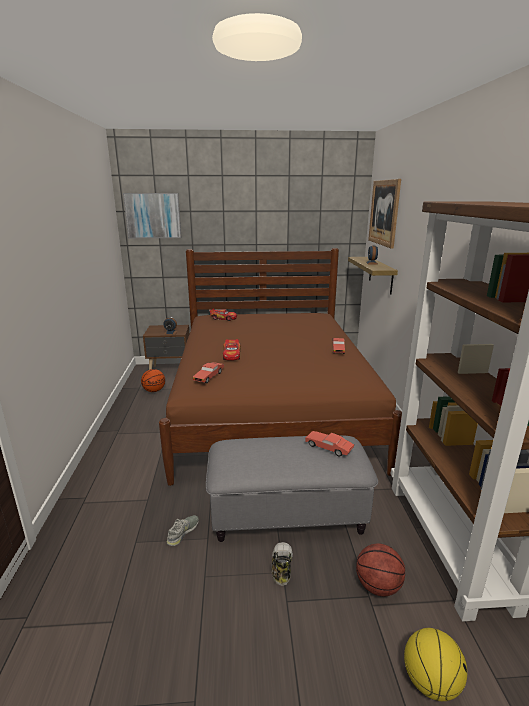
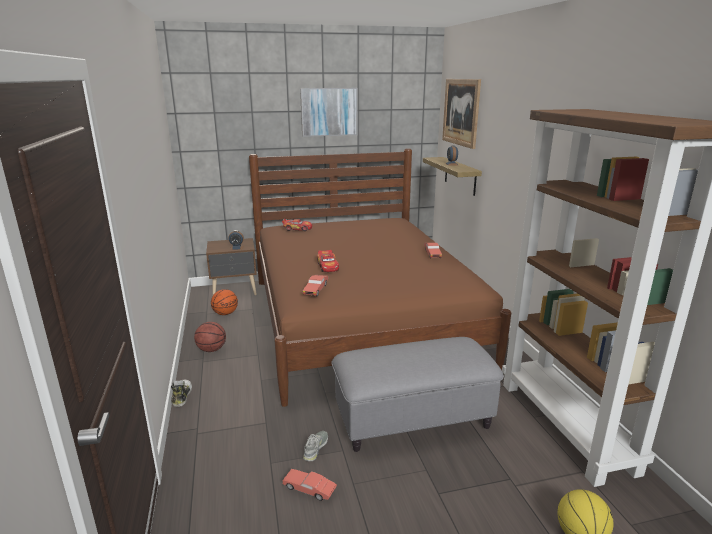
camera: 10 degrees left, 0 degrees up
picture [123,193,182,238] -> picture moved to [300,88,357,137]
shoe [272,542,293,586] -> shoe moved to [171,379,192,407]
red toy car [305,431,354,456] -> red toy car moved to [282,469,337,501]
basketball [356,543,405,596] -> basketball moved to [194,322,226,352]

